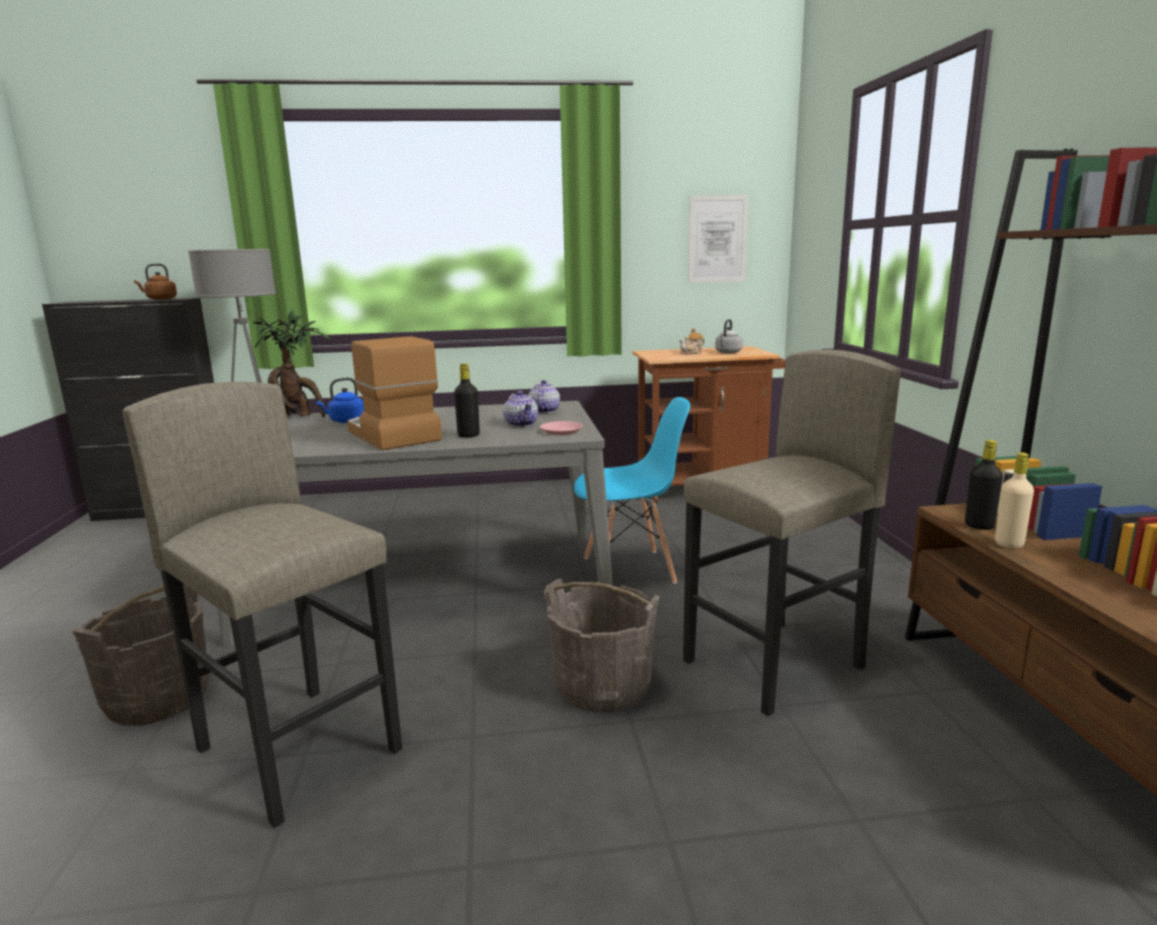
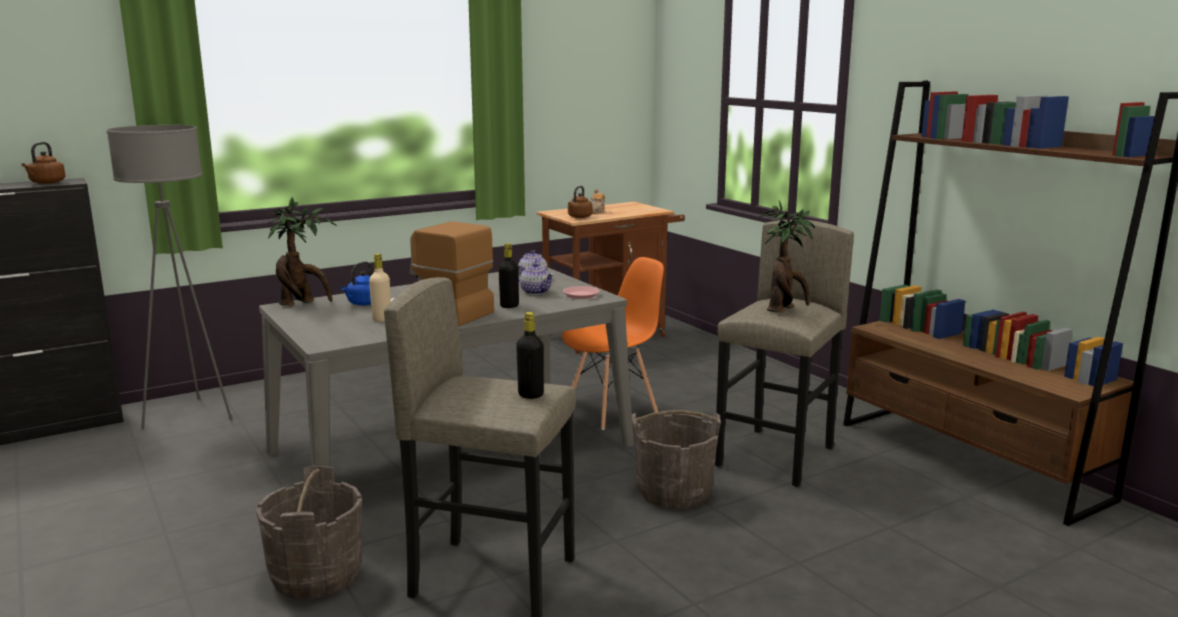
camera: 25 degrees left, 0 degrees up
blue chair [574,397,690,584] -> orange chair [562,257,664,430]
picture [688,195,748,283] -> none
grey kettle [715,319,742,353] -> none
black bottle [965,440,1003,530] -> black bottle moved to [516,312,544,399]
beige bottle [995,453,1034,549] -> beige bottle moved to [369,254,391,322]
none -> brown kettle [568,186,593,218]
none -> potted plant [759,200,815,312]

